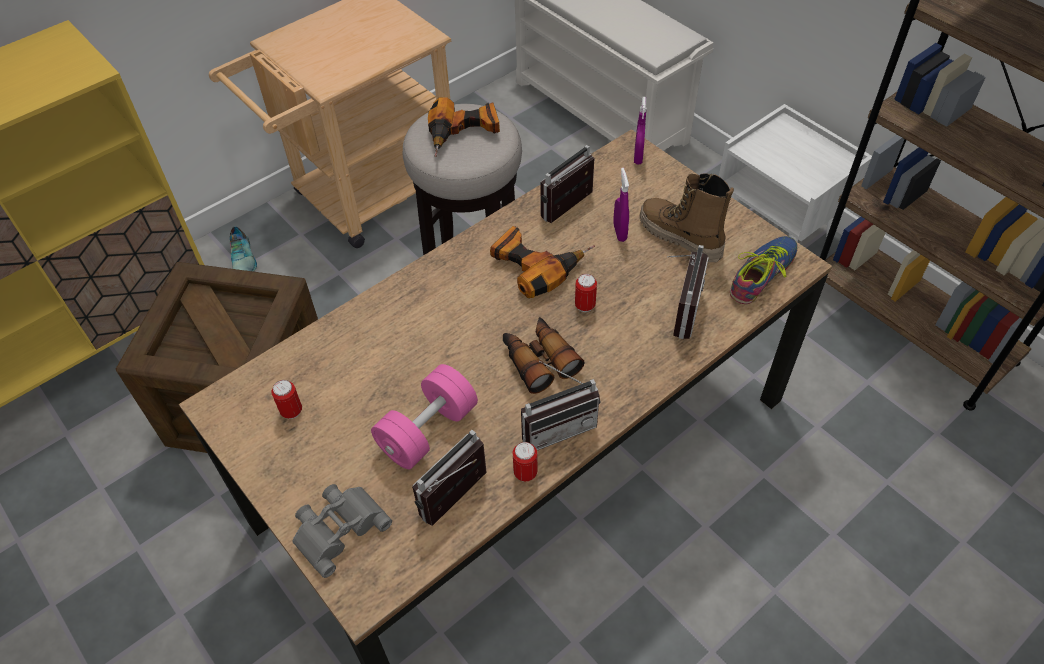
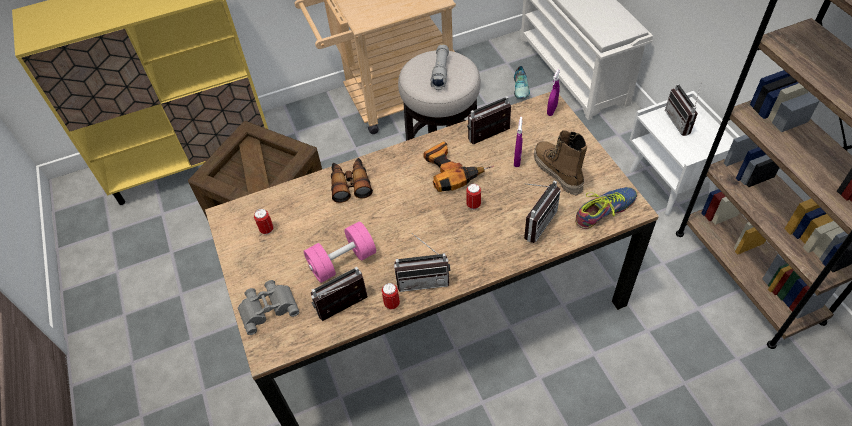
camera: 20 degrees right, 0 degrees up
shoe [230,227,257,272] -> shoe moved to [514,66,530,99]
power drill [428,97,500,157] -> grey flashlight [431,45,449,90]
binoculars [503,317,585,394] -> binoculars moved to [331,158,373,203]
none -> radio [665,82,702,136]

